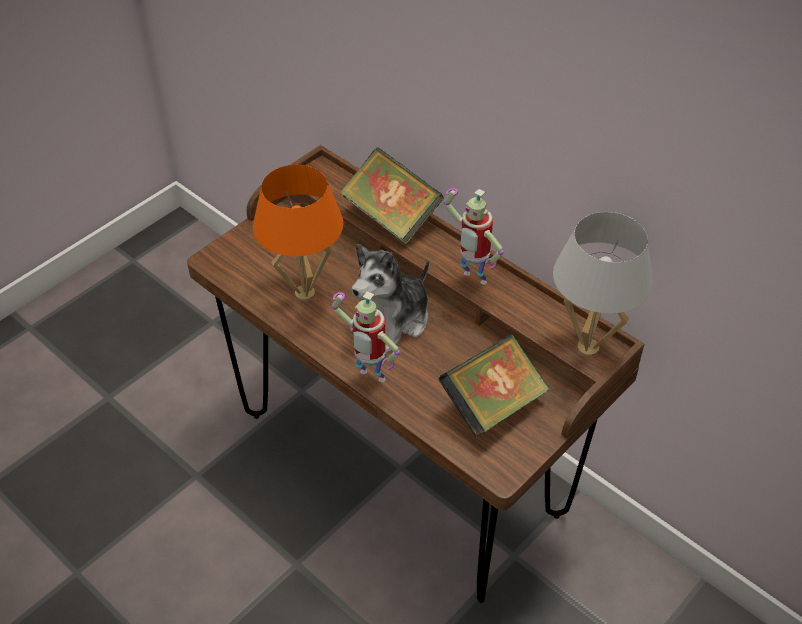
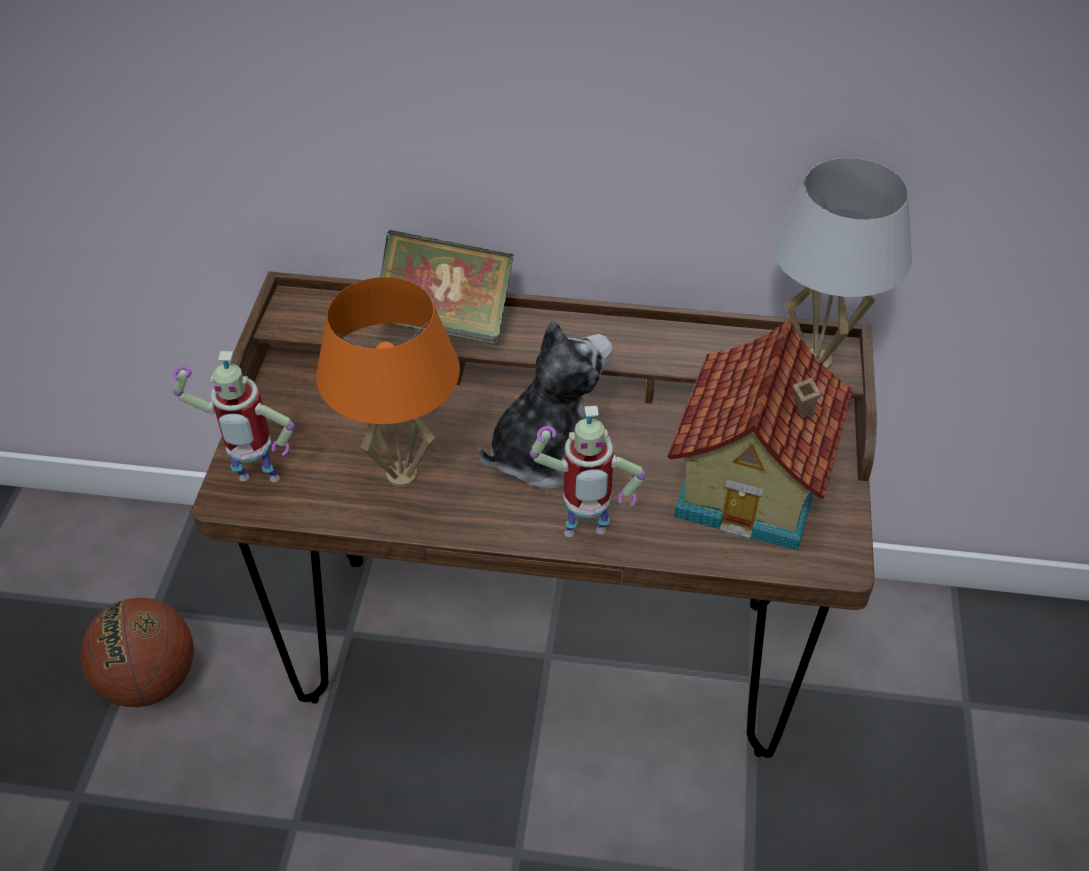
camera: 35 degrees left, 0 degrees up
plush toy [350,244,429,354] -> plush toy turned 135 degrees counterclockwise [479,320,613,489]
book [438,335,549,437] -> toy house [667,320,853,551]
toy robot [444,188,504,285] -> toy robot moved to [173,351,295,482]
none -> basketball [80,598,194,707]

